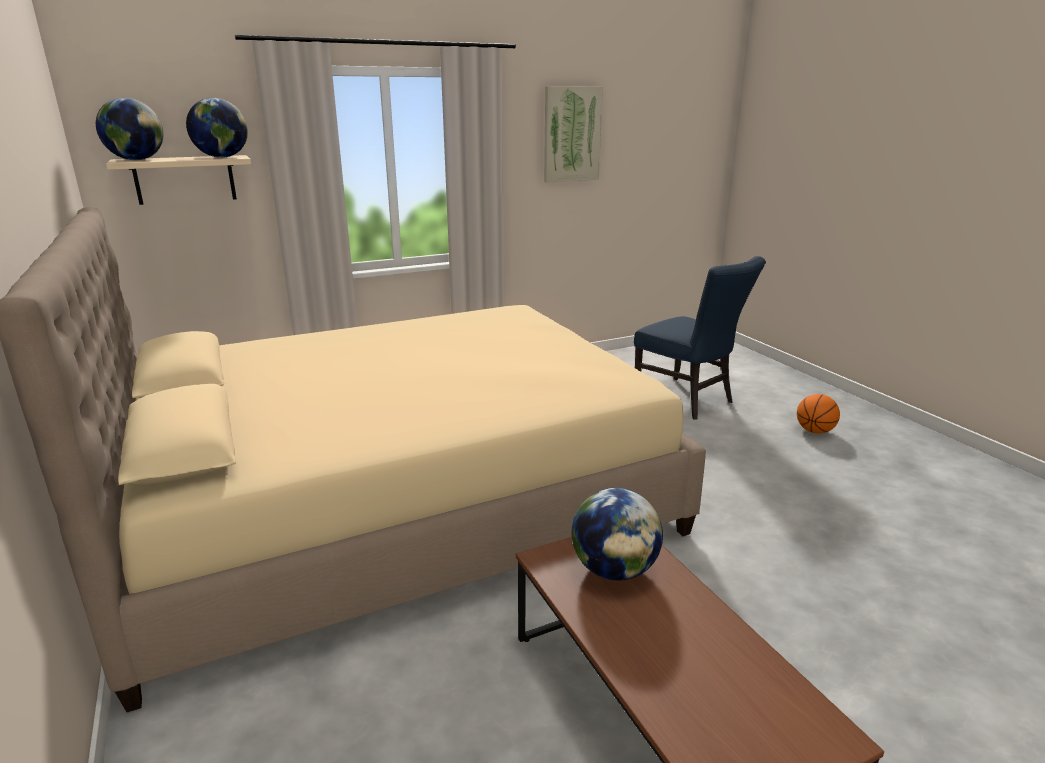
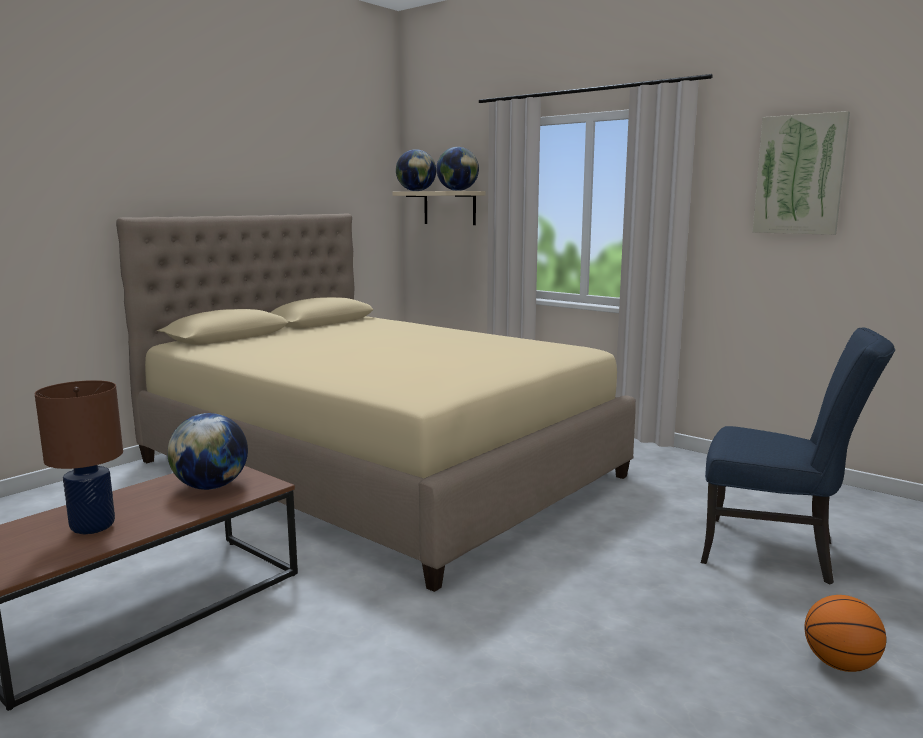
camera: 65 degrees right, 10 degrees down
blue chair [634,256,766,420] -> blue chair turned 90 degrees counterclockwise [701,328,895,584]
none -> brown table lamp [35,380,123,534]

